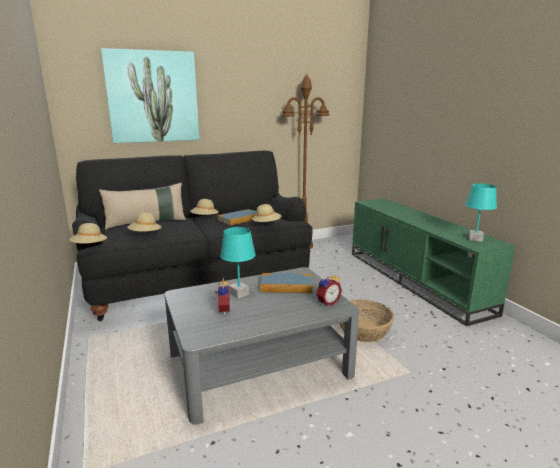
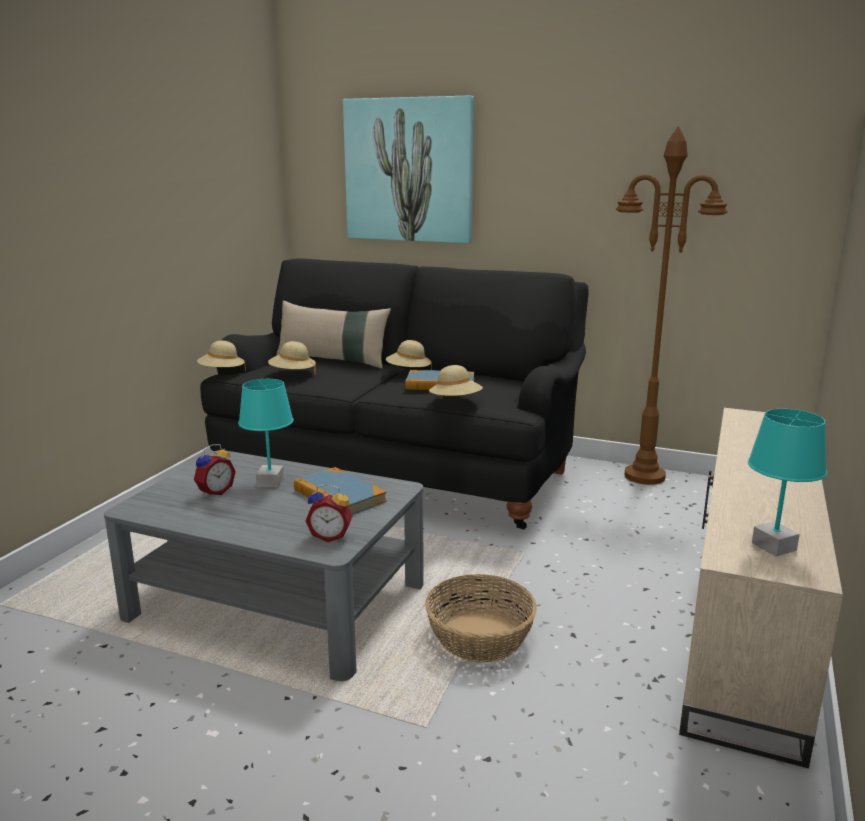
camera: 45 degrees right, 0 degrees up
green tv stand [352,198,516,326] -> beige tv stand [679,408,843,768]

